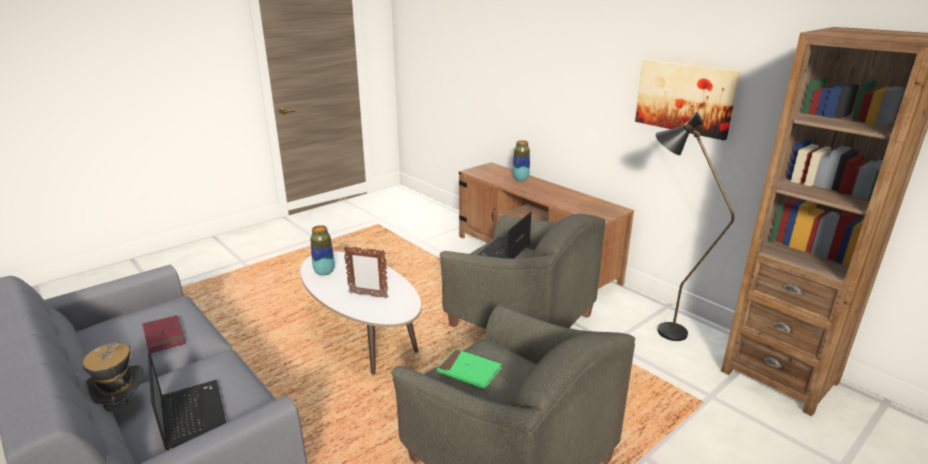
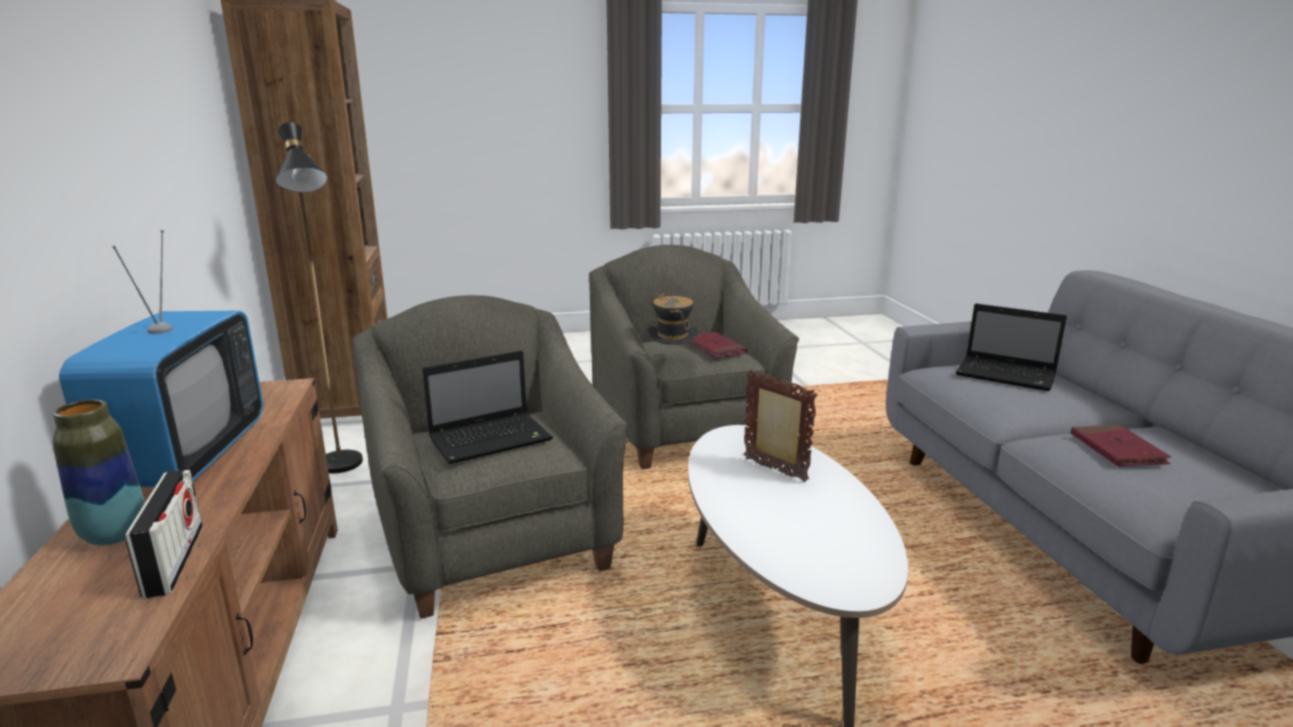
camera: 150 degrees left, 5 degrees down
hat [83,342,143,420] -> hat moved to [647,293,699,354]
laptop [148,352,226,450] -> laptop turned 60 degrees counterclockwise [956,304,1067,391]
vase [311,225,335,276] -> none
green book [437,349,501,389] -> red book [688,332,747,358]
picture [635,59,740,140] -> none
none -> television [59,230,263,487]
none -> radio [125,470,203,598]

